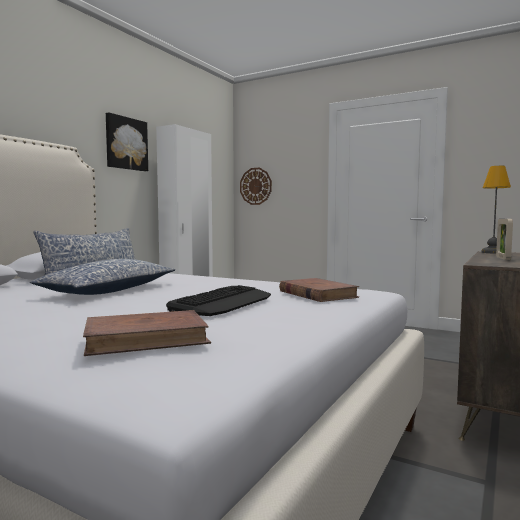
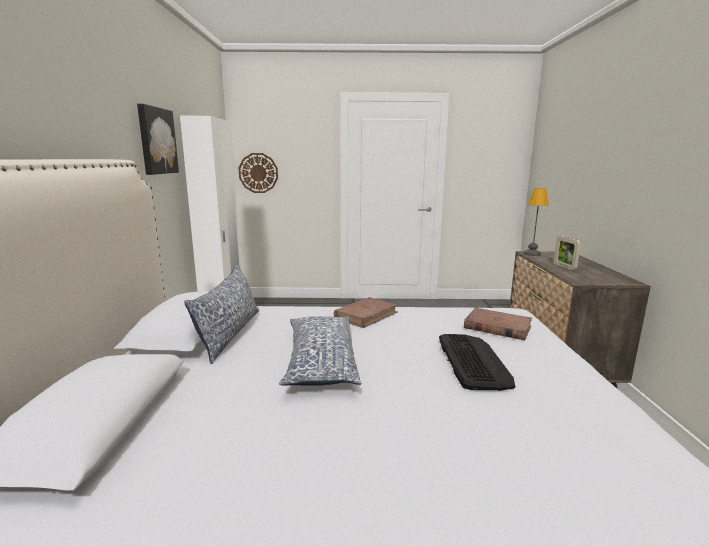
camera: 30 degrees left, 10 degrees up
brown book [83,310,211,356] -> brown book moved to [334,297,397,328]

